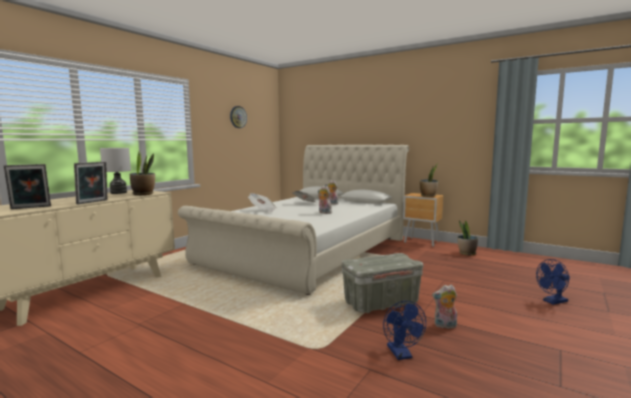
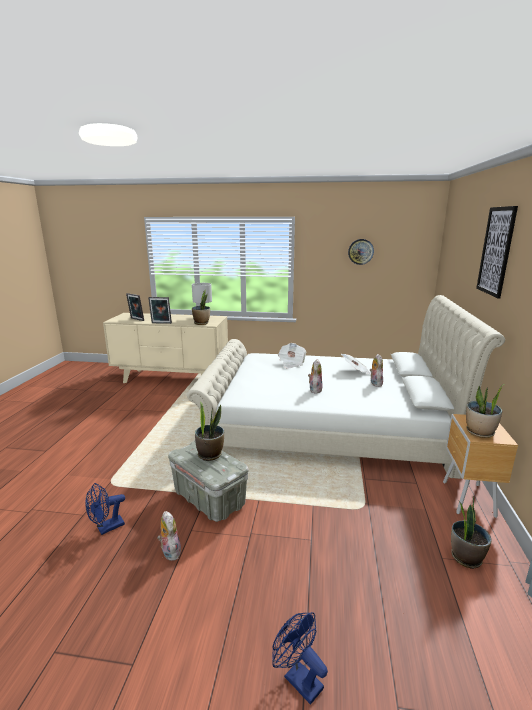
camera: 65 degrees right, 10 degrees up
none -> potted plant [195,401,224,461]
none -> picture [476,206,518,299]

